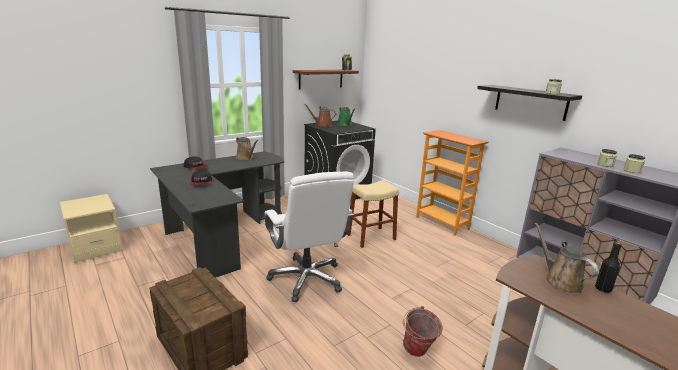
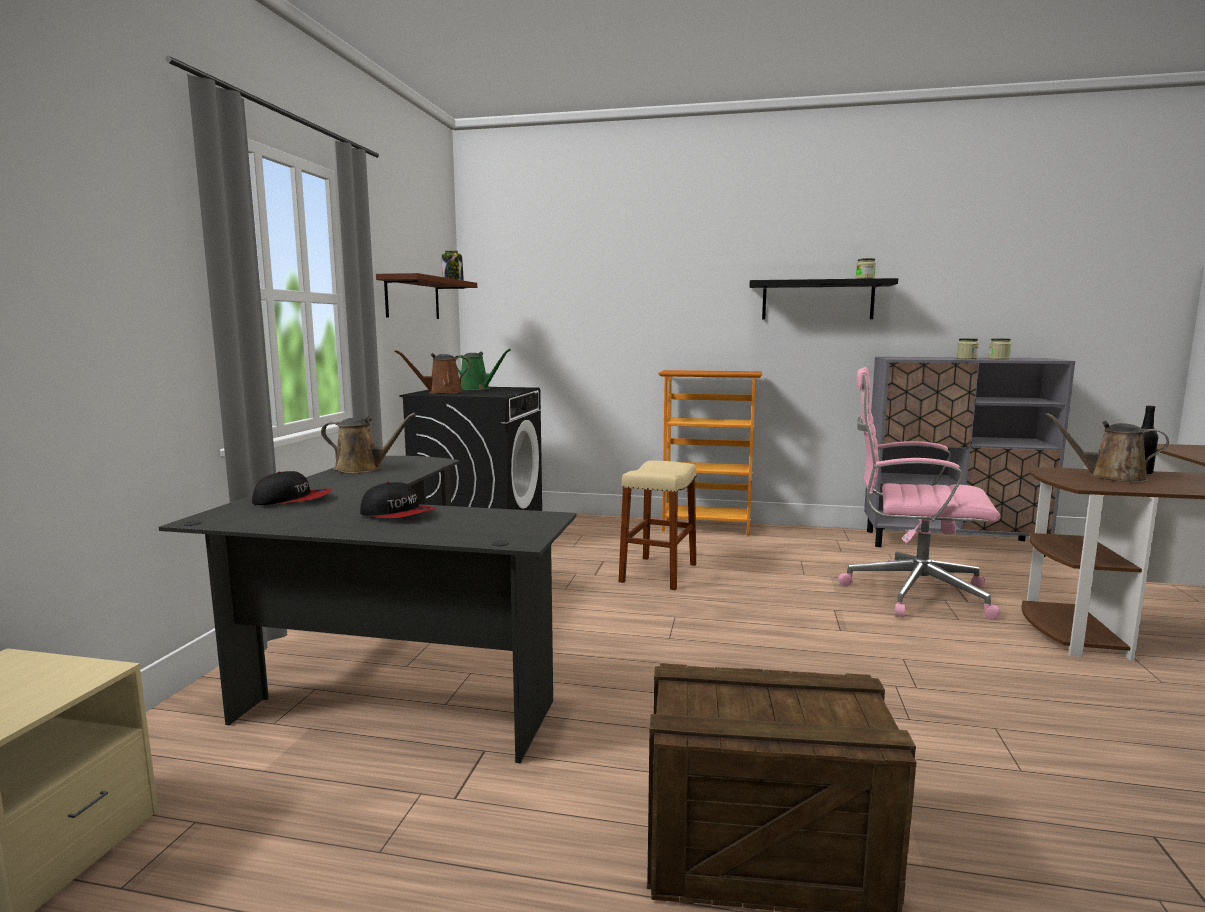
camera: 40 degrees left, 10 degrees down
white office chair [265,171,354,302] -> none
bucket [403,306,443,357] -> none
none -> pink office chair [838,367,1001,620]

